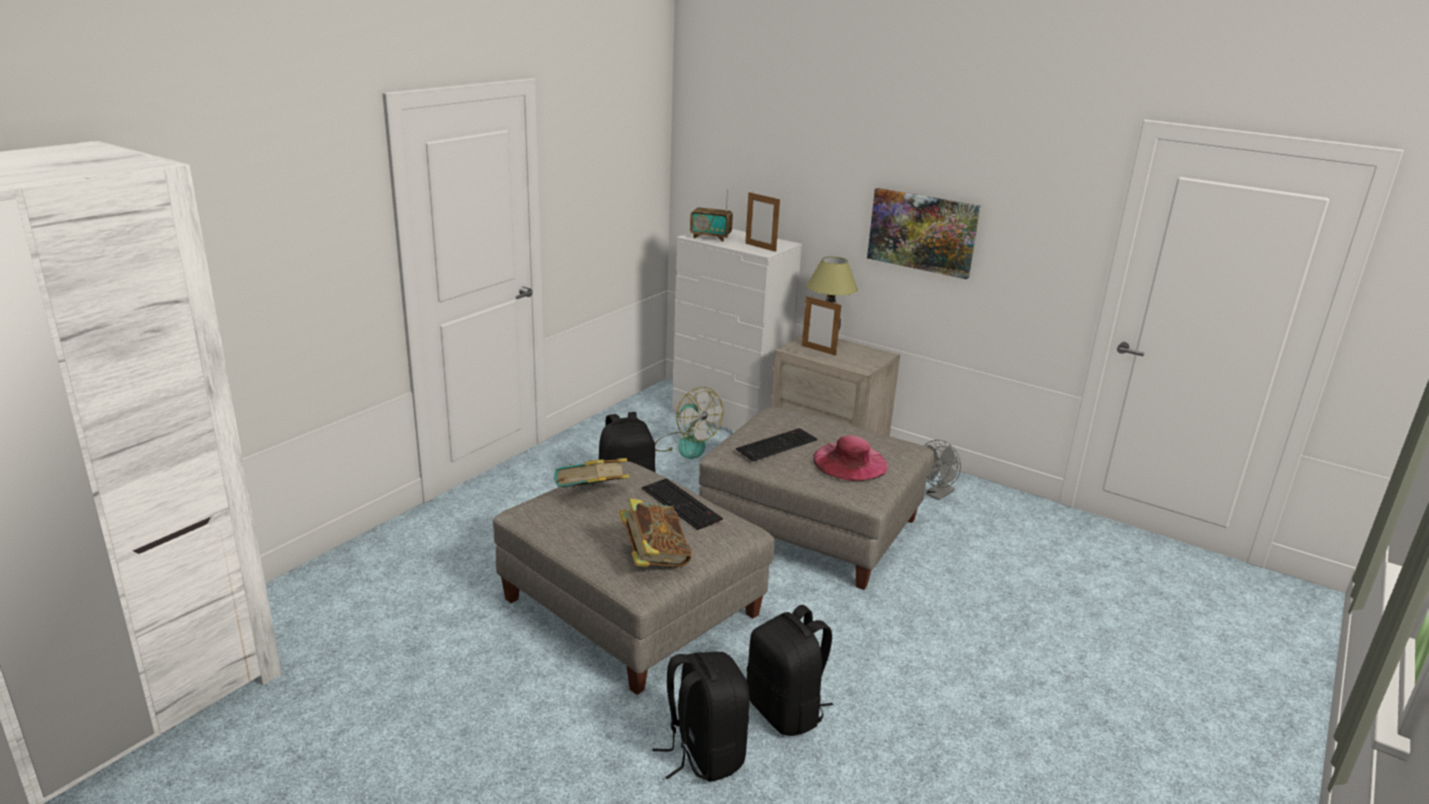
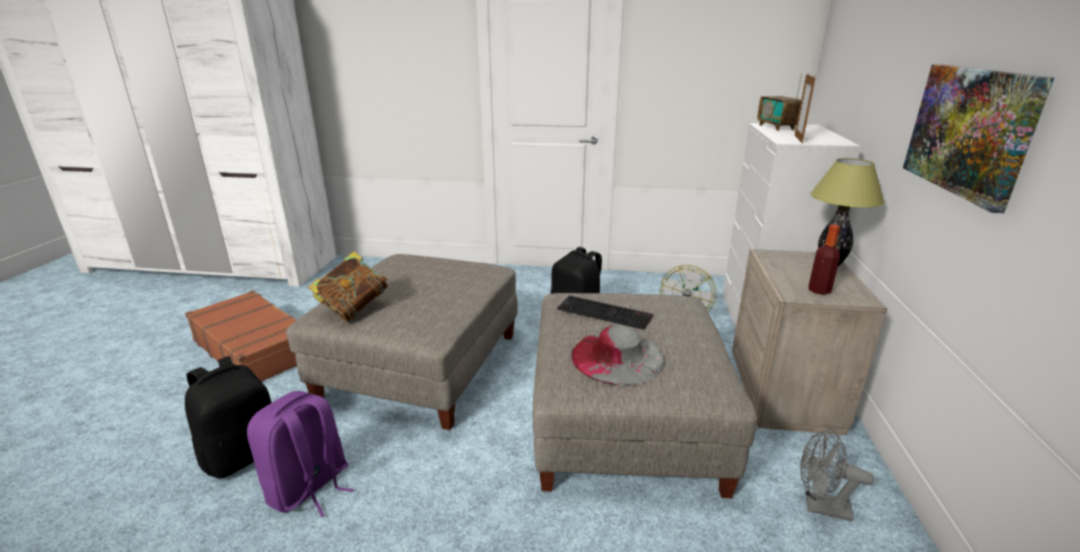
camera: 65 degrees right, 0 degrees up
book [554,458,630,488] -> none
keyboard [642,478,723,530] -> none
black backpack [747,605,833,736] -> purple backpack [247,391,354,517]
picture frame [802,295,841,356] -> none
pink hat [813,435,888,481] -> grey hat [572,325,665,385]
none -> brown suitcase [185,291,297,382]
none -> bottle [808,224,840,295]

